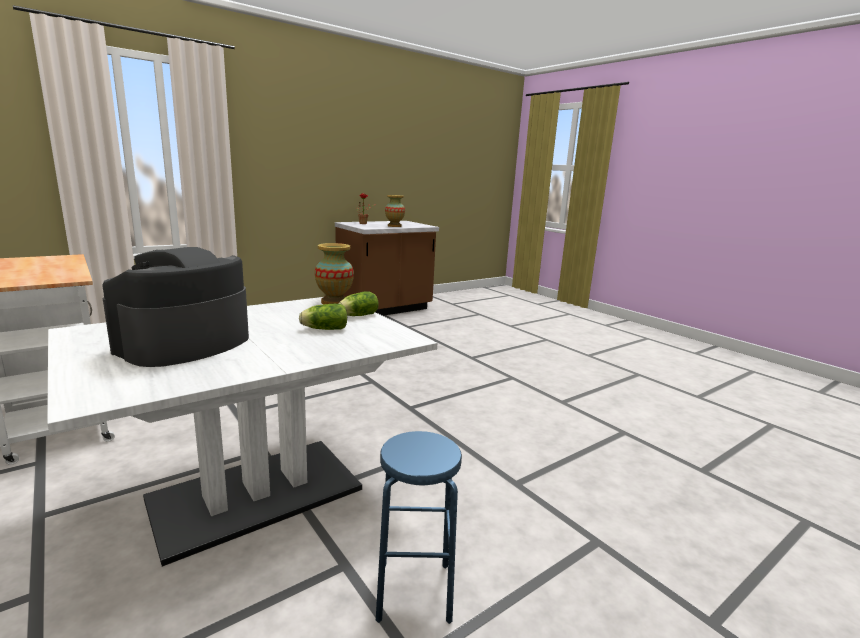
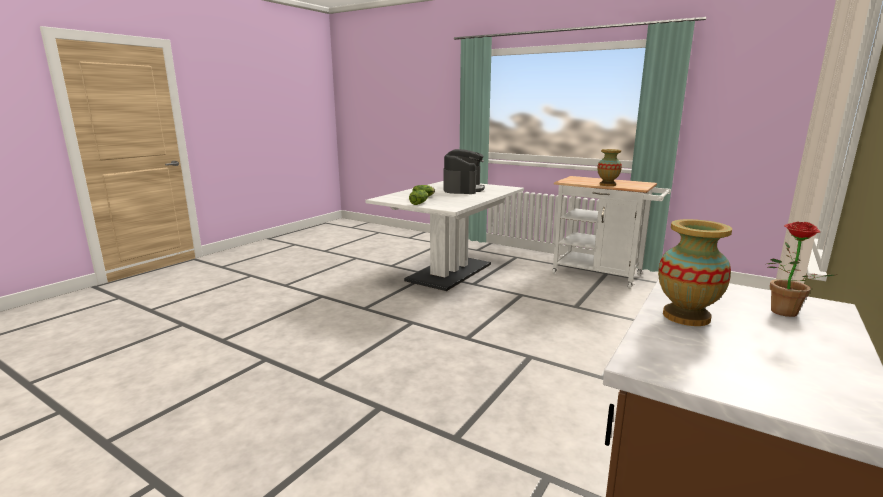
camera: 160 degrees right, 0 degrees up
vase [315,243,354,304] -> vase moved to [597,149,622,186]
blue stool [376,431,462,624] -> none

